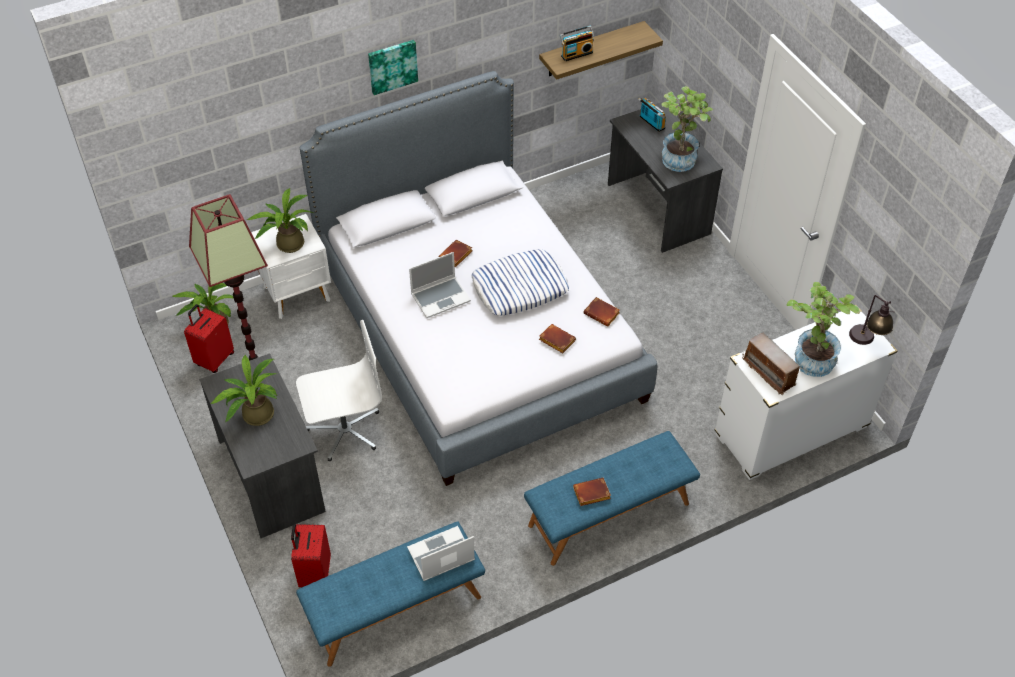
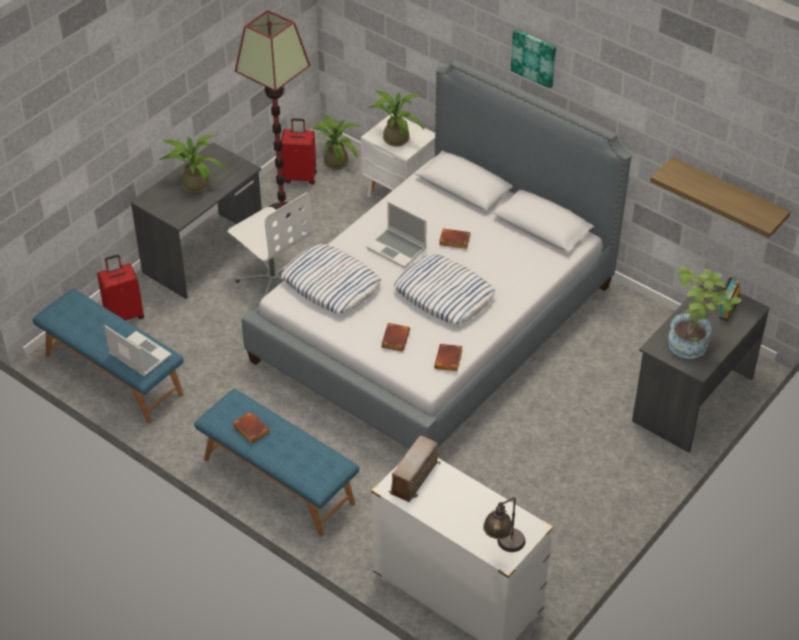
camera: 65 degrees right, 5 degrees down
radio [559,26,594,61] -> none
potted plant [786,282,860,377] -> none
none -> pillow [281,244,381,313]

